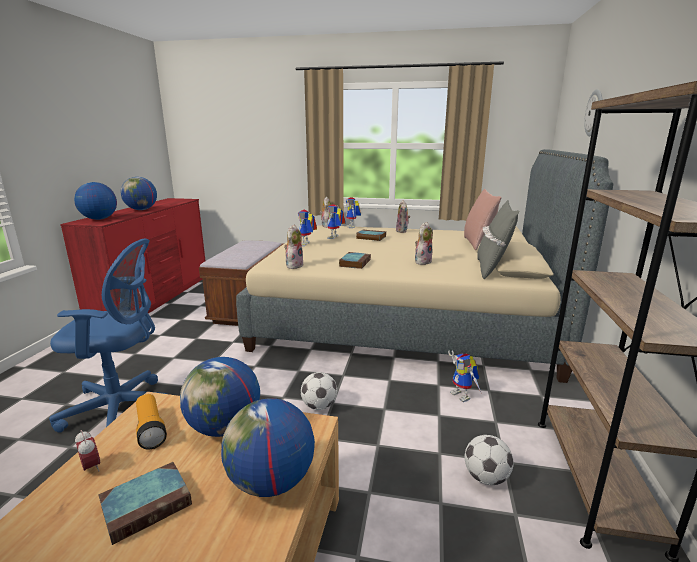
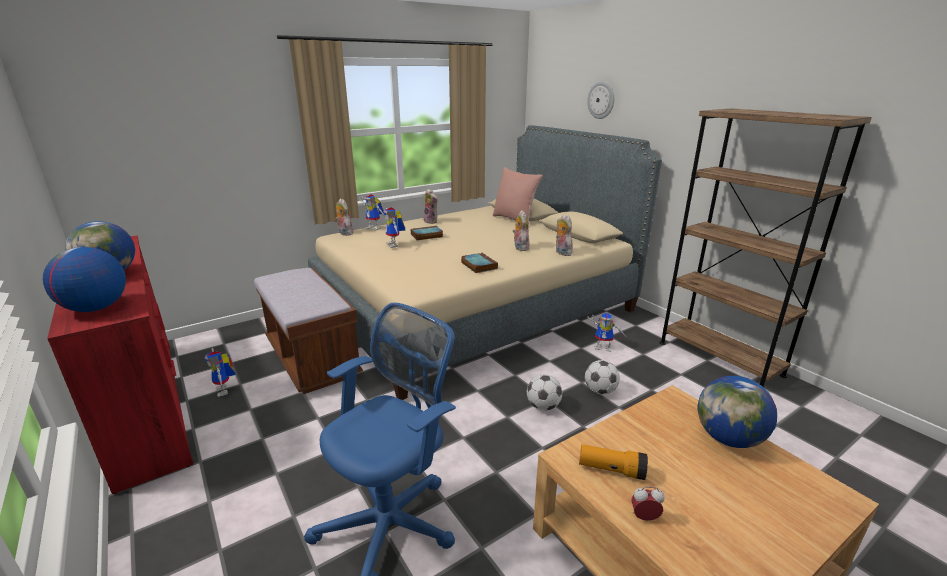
camera: 45 degrees left, 5 degrees up
book [98,462,192,545] -> none
globe [180,357,260,437] -> none
plush toy [284,225,303,269] -> plush toy moved to [556,214,573,256]
toy robot [298,210,317,246] -> toy robot moved to [204,348,236,397]
football [464,435,514,485] -> football moved to [585,360,620,394]
grey pillow [477,200,519,279] -> none

